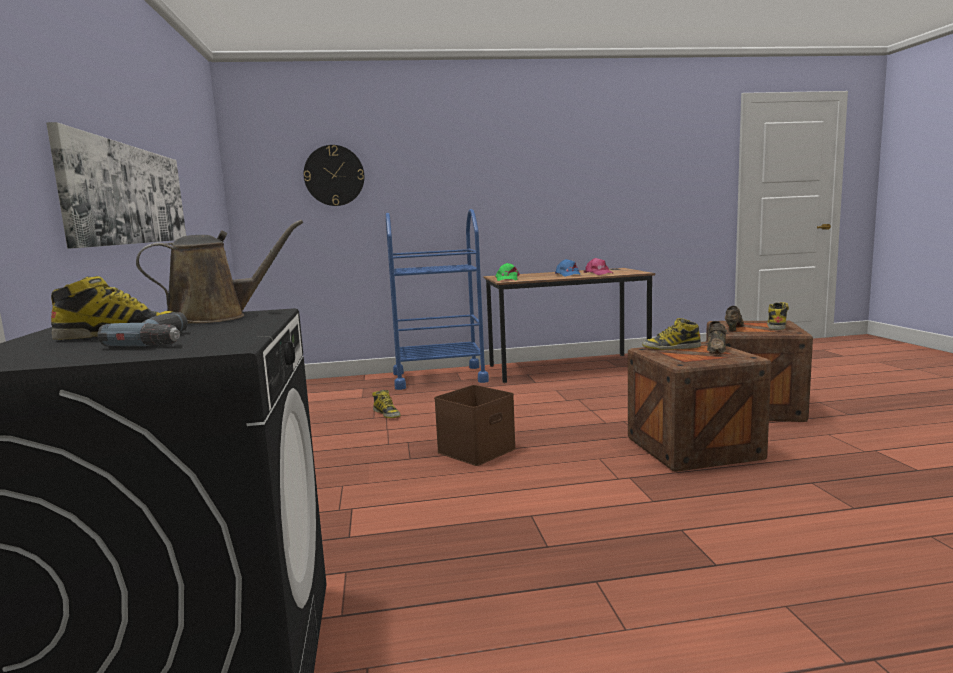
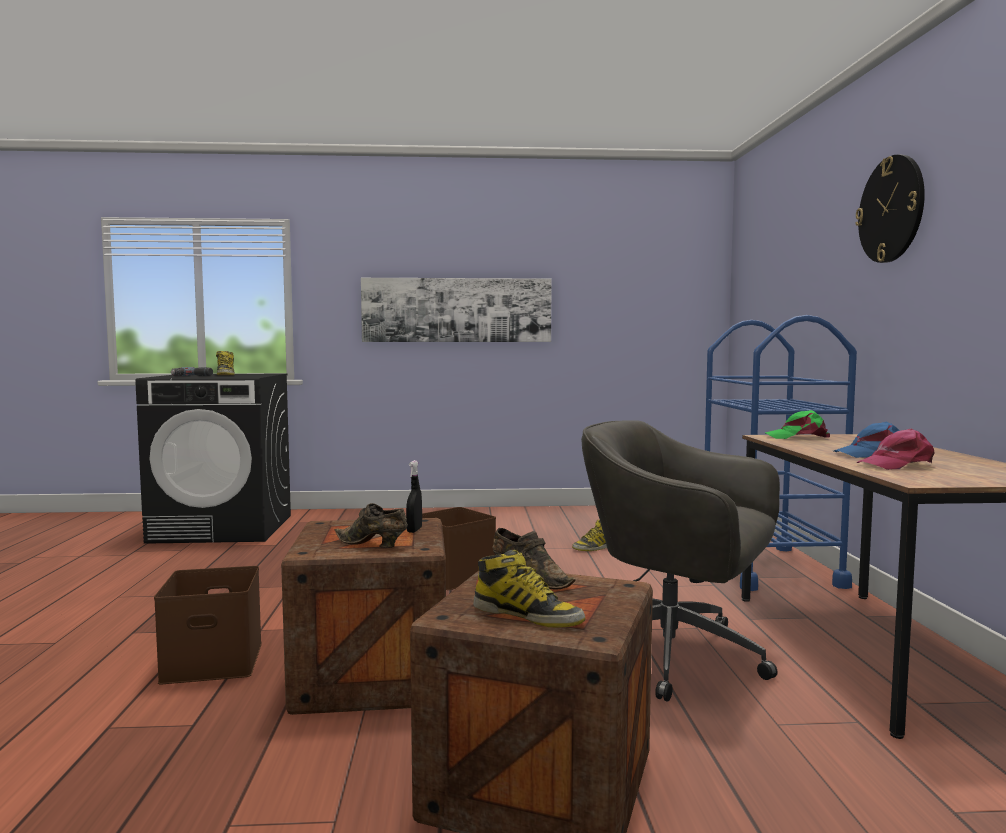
camera: 95 degrees right, 5 degrees down
brown watering can [136,220,303,324] -> none
wall clock [304,145,364,206] -> wall clock moved to [855,155,925,263]
boot [642,318,701,350] -> black spray bottle [406,460,422,533]
none -> brown storage box [154,566,262,684]
none -> grey office chair [581,420,780,702]

